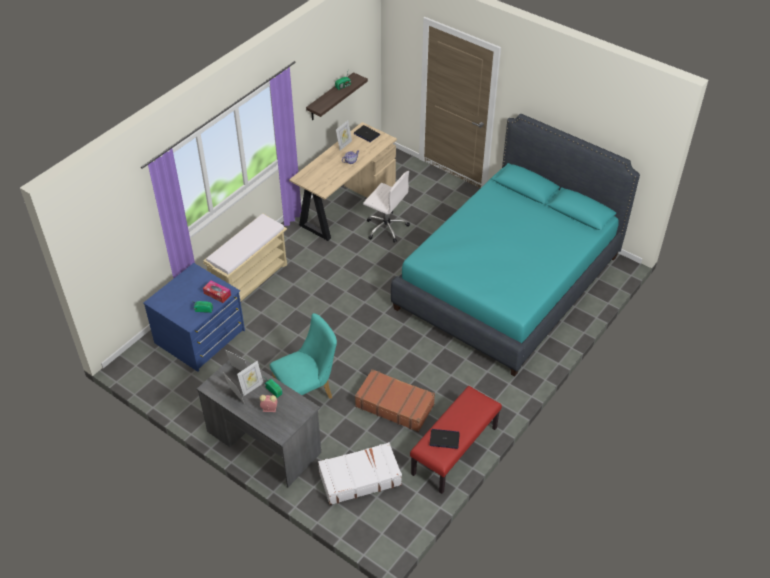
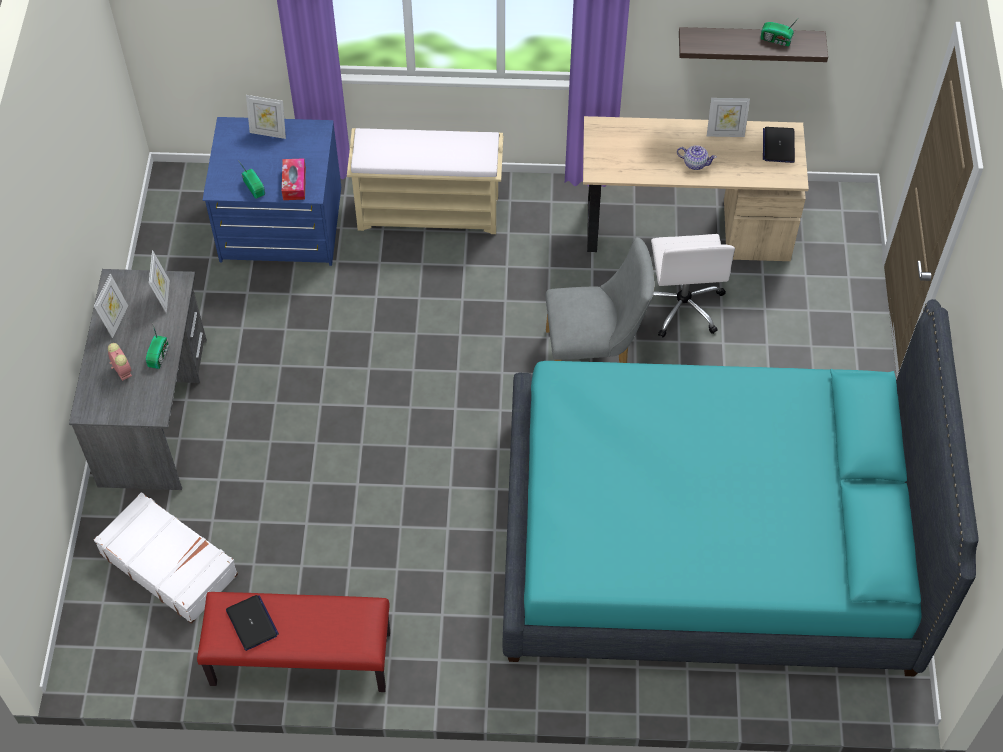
camera: 55 degrees right, 10 degrees up
picture frame [237,361,263,396] -> picture frame moved to [246,95,286,139]
turquoise chair [270,313,337,399] -> none
brown suitcase [355,369,435,432] -> none
none -> grey chair [546,237,655,363]

